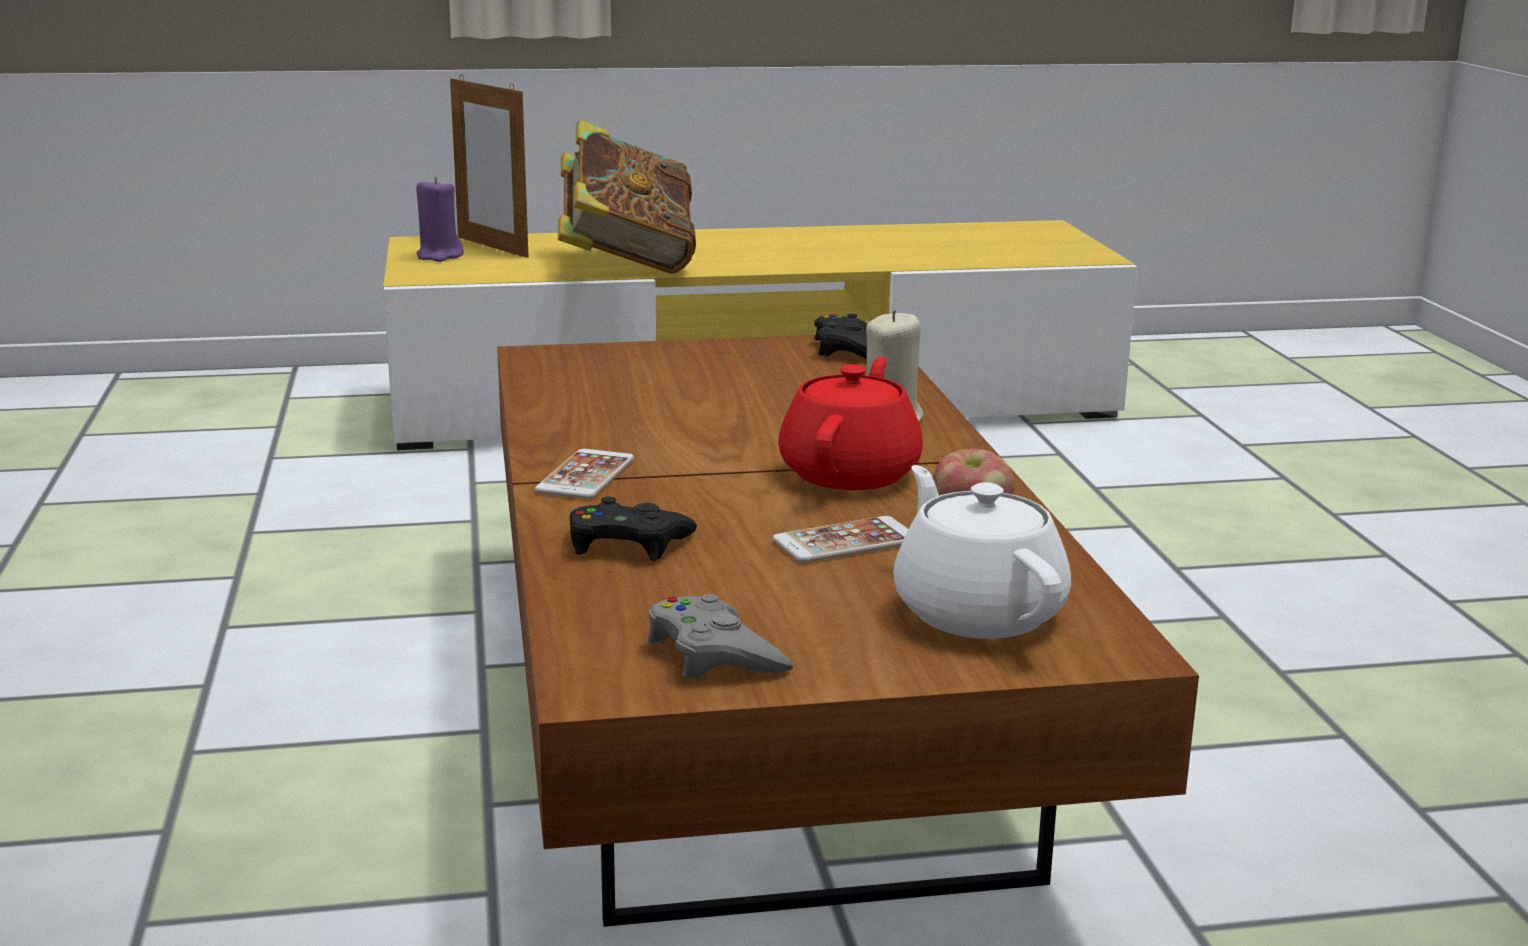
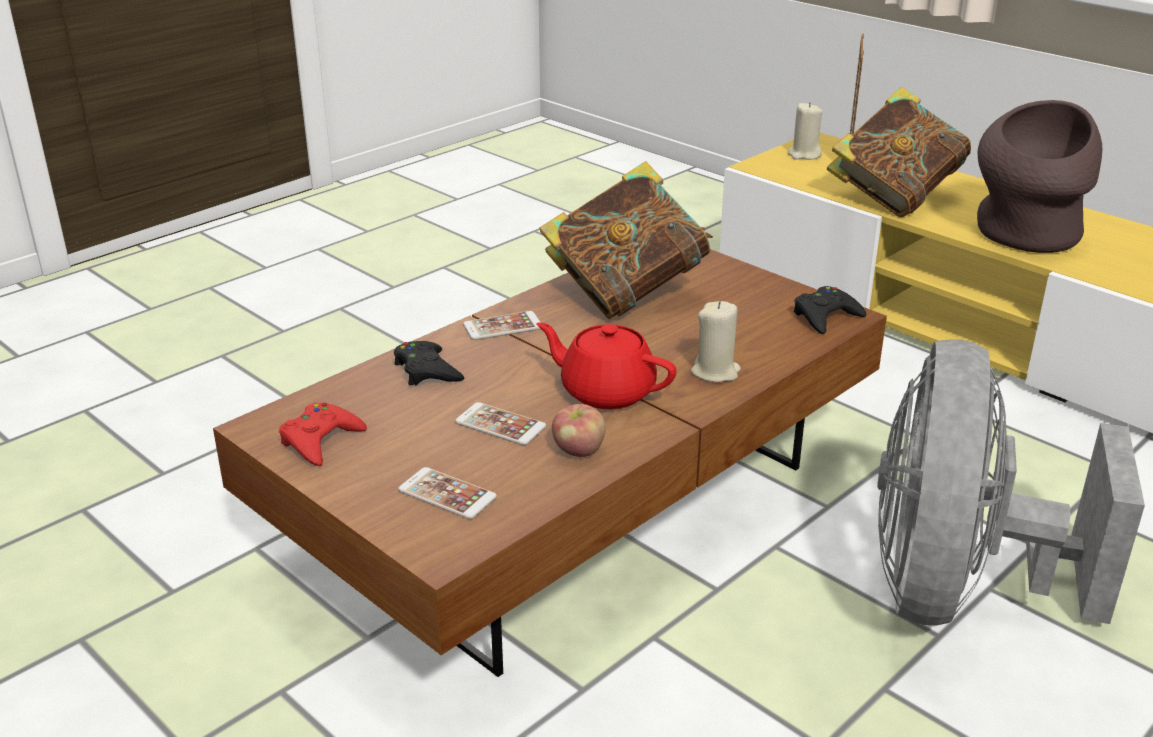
camera: 55 degrees right, 10 degrees up
purple candle [416,177,464,262] -> beige candle [788,102,823,160]
grey game controller [648,594,793,679] -> red game controller [279,403,367,466]
red teapot [778,357,923,490] -> red teapot turned 135 degrees counterclockwise [536,322,677,409]
white teapot [893,465,1071,639] -> phone [398,467,497,519]
none -> book [539,161,713,319]
none -> grey fan [877,340,1145,626]
none -> brown vase [977,100,1102,253]

